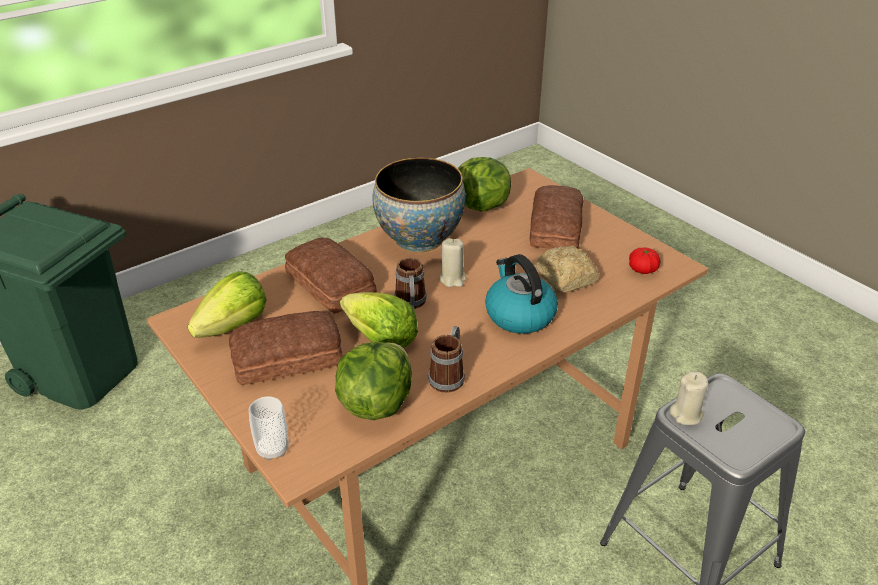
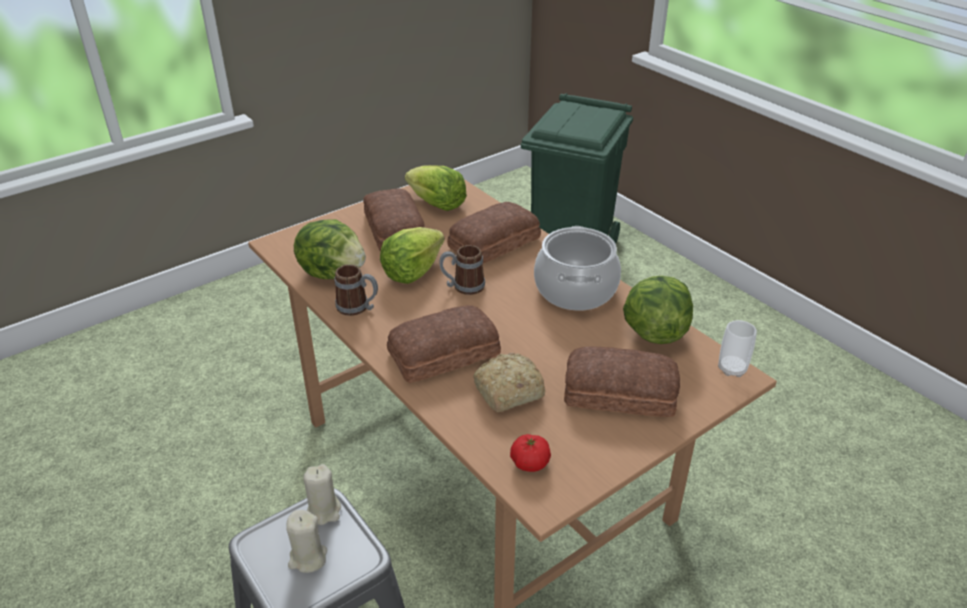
camera: 90 degrees right, 0 degrees up
cup [249,397,289,460] -> cup moved to [718,320,757,377]
bowl [372,158,465,252] -> cooking pot [534,226,621,311]
beige candle [439,238,466,287] -> beige candle moved to [286,510,327,573]
kettle [485,254,558,334] -> bread [387,305,501,383]

